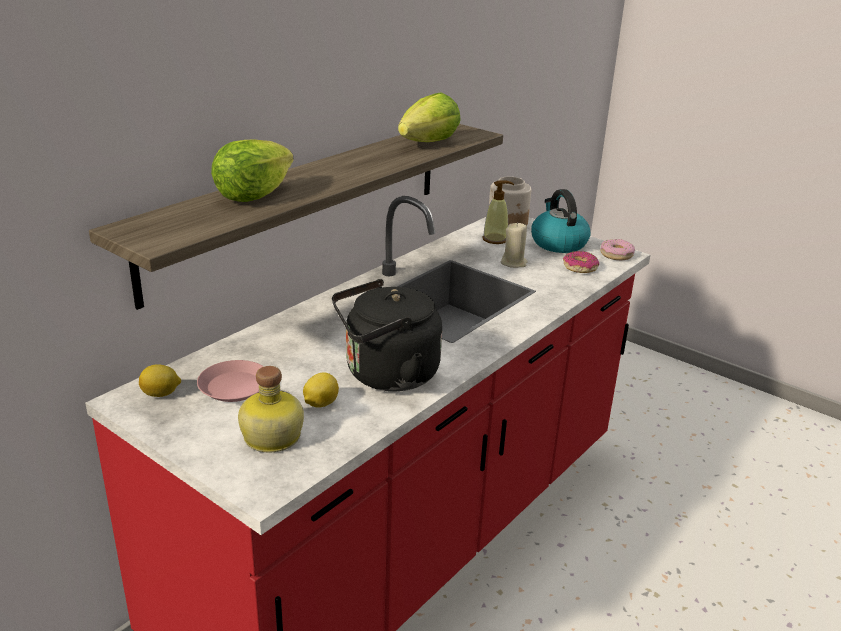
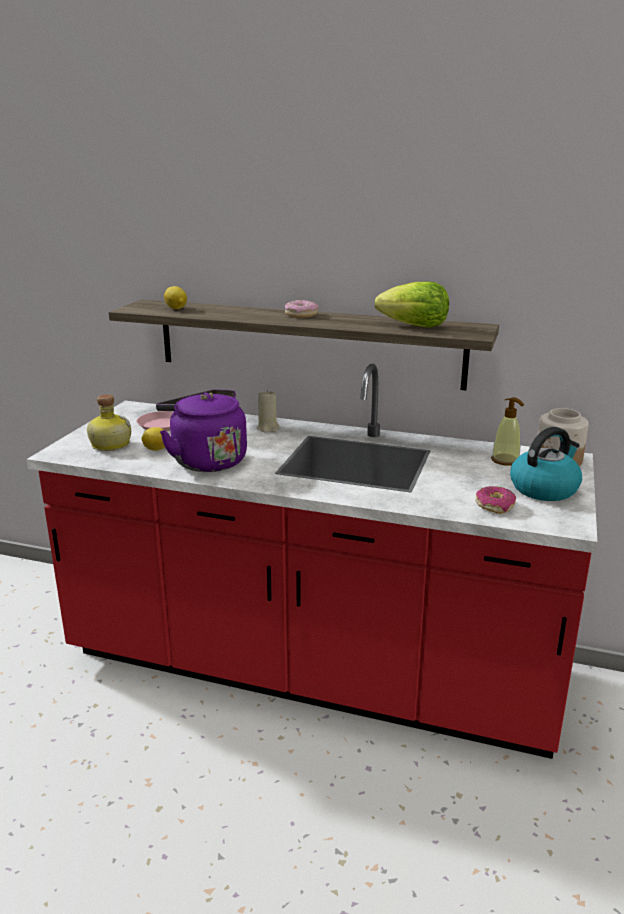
camera: 70 degrees right, 5 degrees down
lemon [139,364,181,397] -> lemon moved to [164,286,187,309]
lettuce [211,139,294,202] -> none
black kettle [332,279,442,391] -> purple kettle [156,389,247,472]
beige candle [501,222,528,268] -> beige candle moved to [257,390,280,432]
donut [600,239,635,260] -> donut moved to [285,300,318,318]

